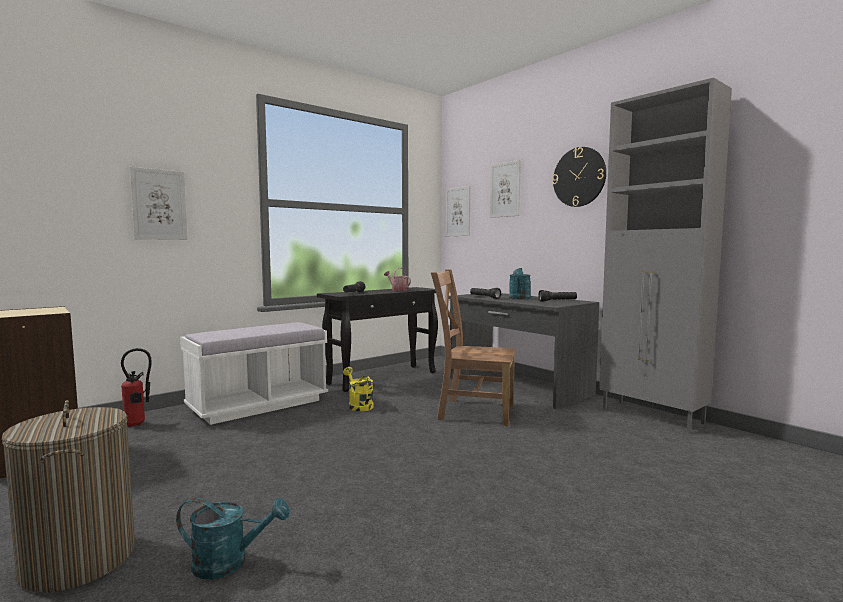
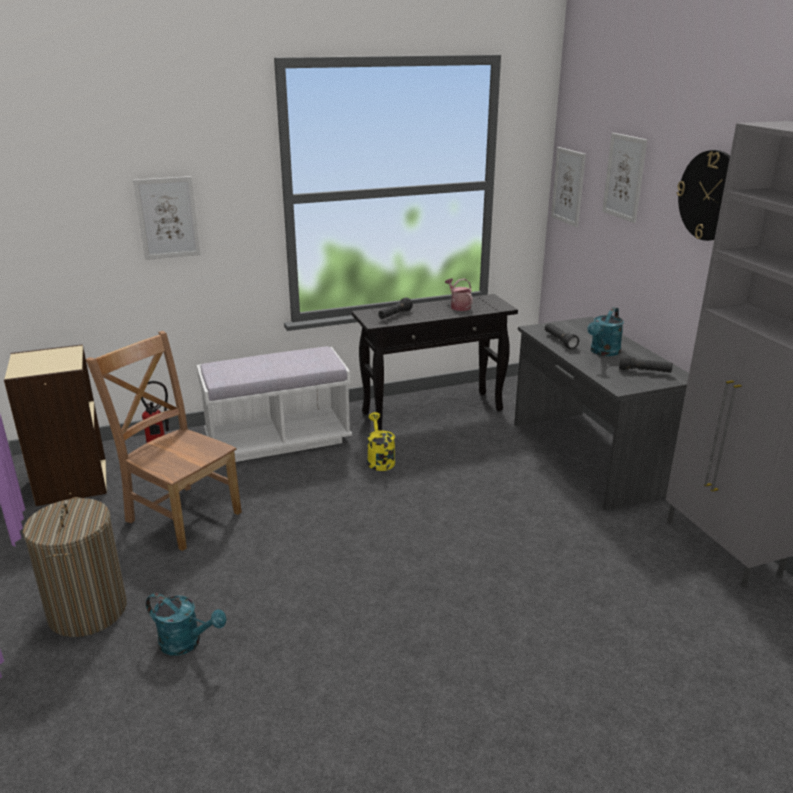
camera: 20 degrees right, 20 degrees up
brown chair [431,269,515,426] -> brown chair moved to [86,331,242,551]

